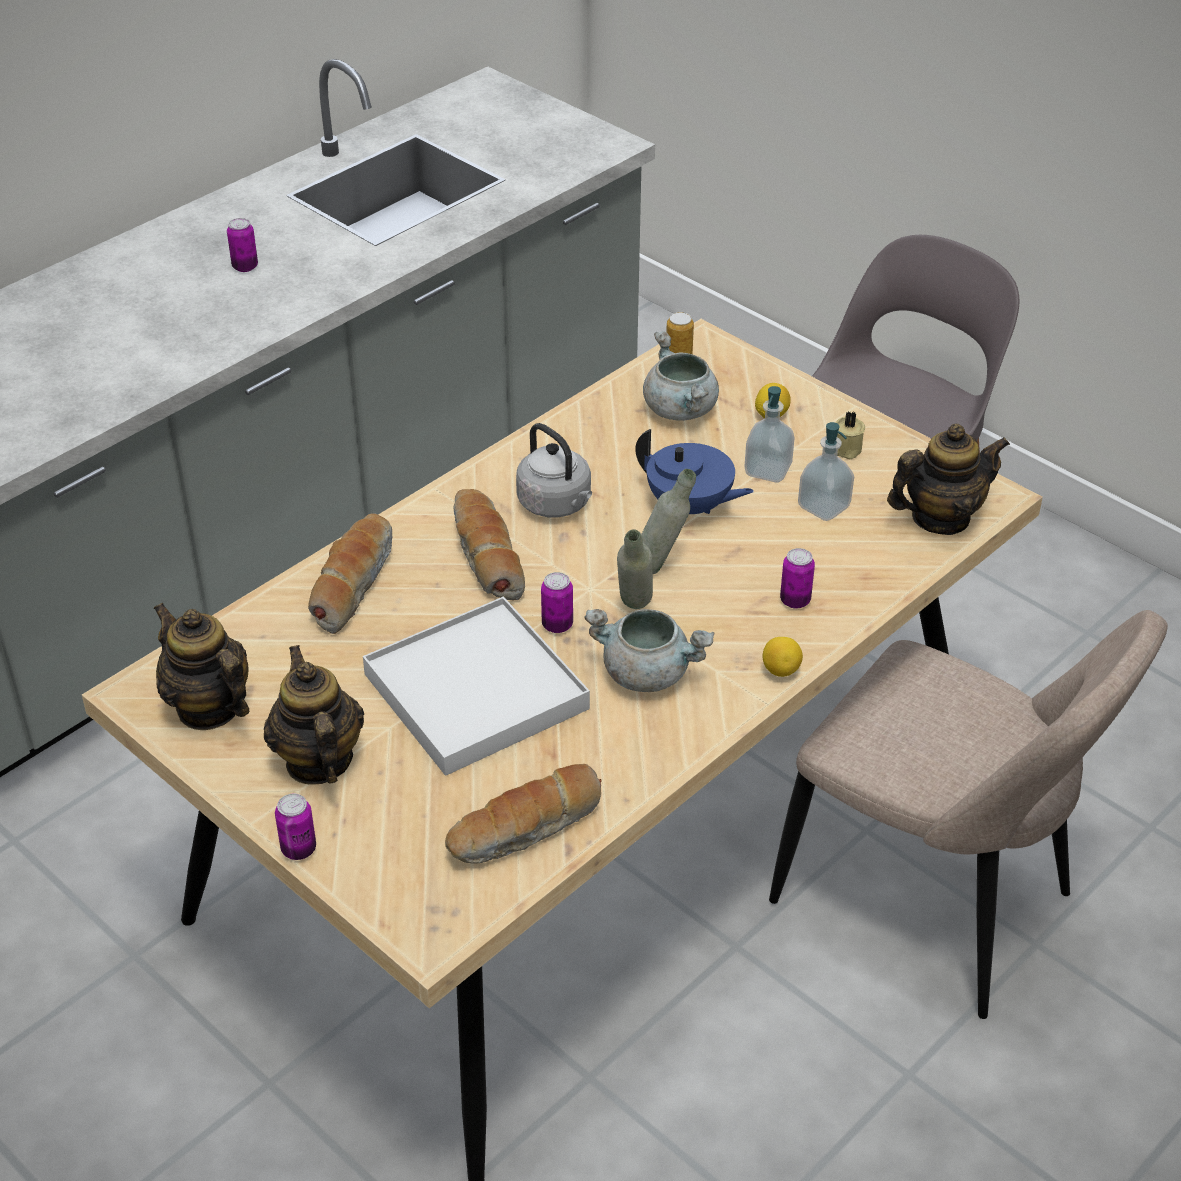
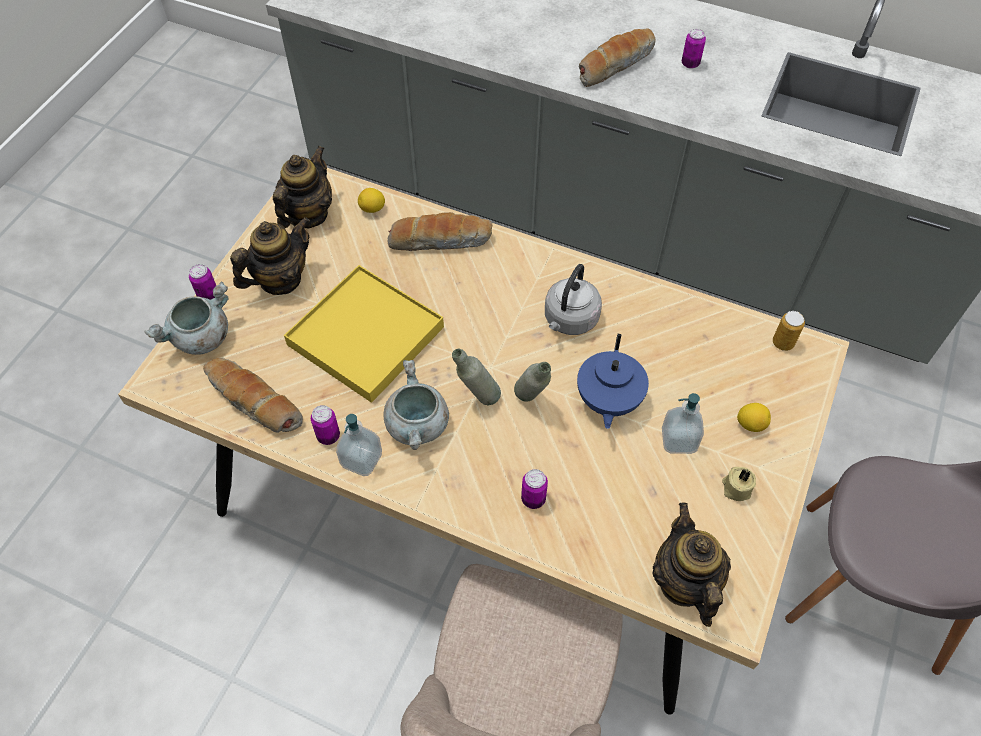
camera: 70 degrees right, 15 degrees up
white tray [363,597,590,776] -> yellow tray [284,265,444,403]
bread [454,489,525,601] -> bread moved to [579,28,655,87]
can [541,572,573,633] -> can moved to [311,405,340,445]
grey cooking pot [643,331,719,421] -> grey cooking pot moved to [144,282,229,355]
lemon [763,637,803,677] -> lemon moved to [358,188,385,213]
soap dispenser [798,422,854,521] -> soap dispenser moved to [336,414,382,476]
teapot [887,424,1010,535] -> teapot turned 150 degrees counterclockwise [653,503,731,627]

